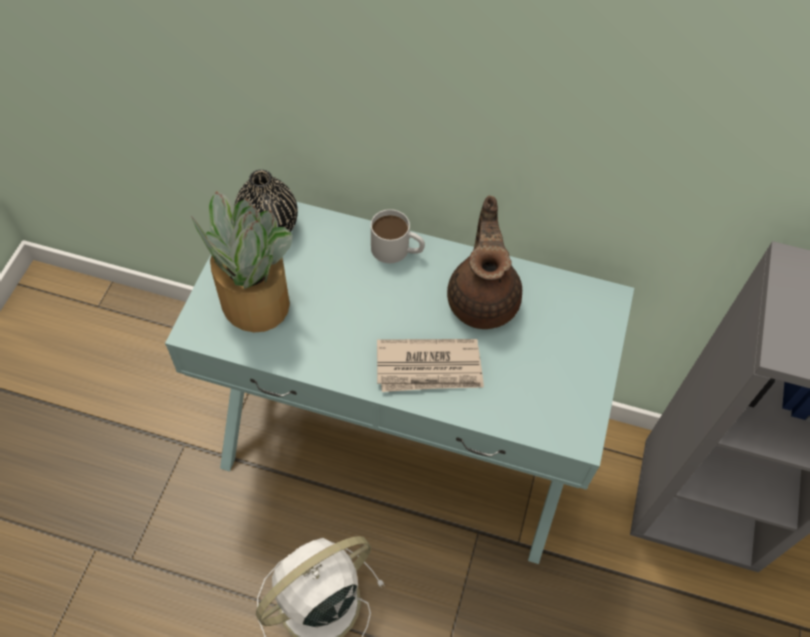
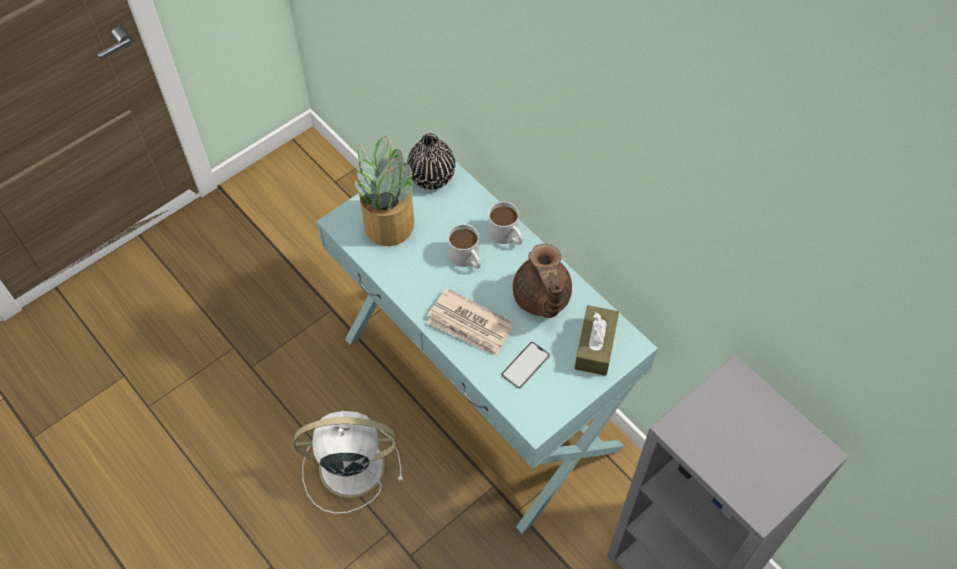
camera: 35 degrees right, 0 degrees up
brown teapot [447,196,522,329] -> brown teapot turned 135 degrees clockwise [513,244,572,318]
none -> white mug [448,224,481,269]
none -> phone [502,342,550,389]
none -> brown tissue box [574,305,619,376]

